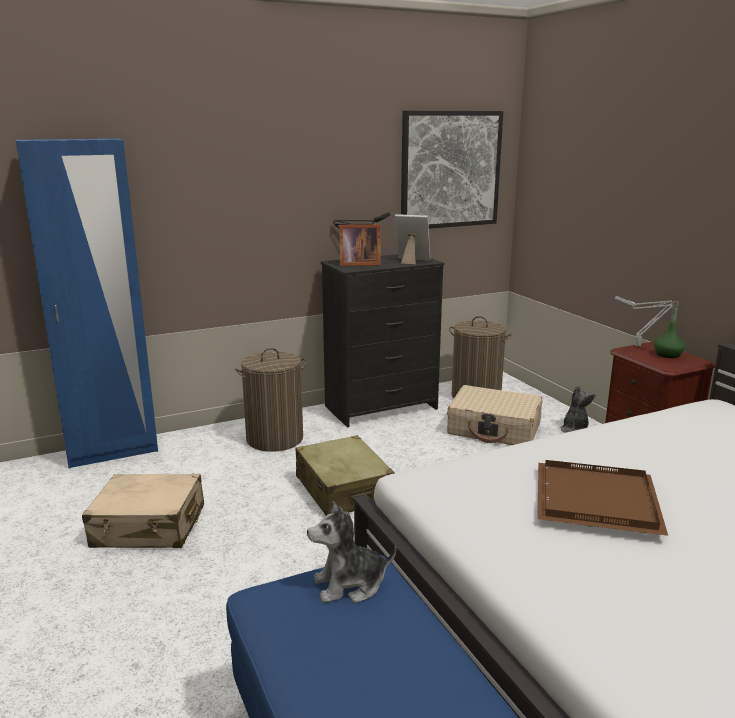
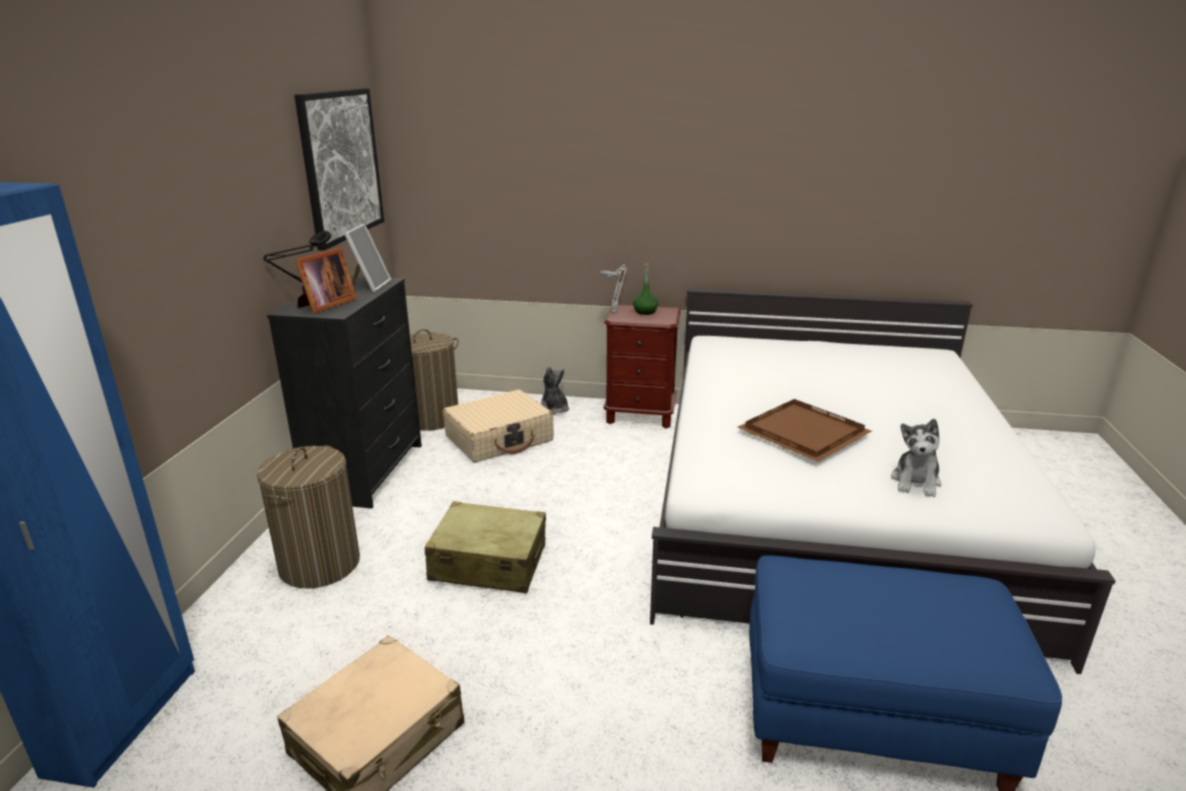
camera: 55 degrees left, 5 degrees up
plush toy [307,501,397,603] -> plush toy moved to [891,419,941,497]
picture frame [395,214,431,265] -> picture frame turned 135 degrees clockwise [344,224,391,292]

